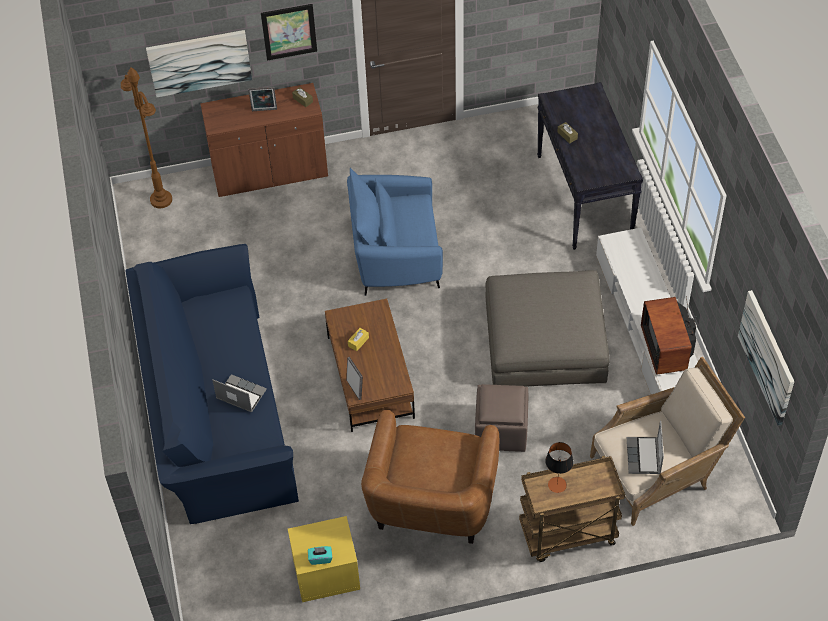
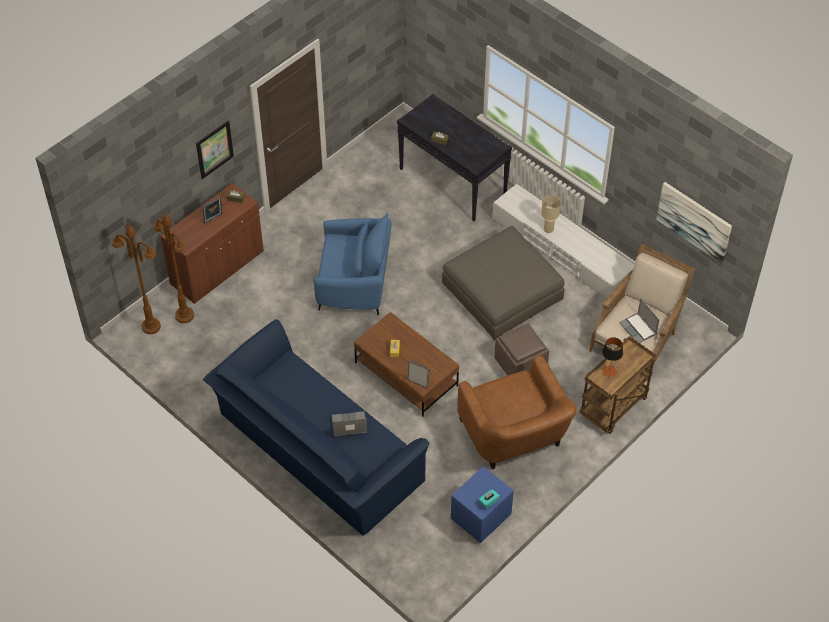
camera: 35 degrees left, 0 degrees up
picture [146,30,252,97] -> none
yellow nightstand [288,516,360,602] -> blue nightstand [451,466,514,543]
blue armchair [347,168,443,296] -> blue armchair turned 135 degrees counterclockwise [314,213,392,315]
television [641,296,697,375] -> none
none -> brown floor lamp [153,214,194,323]
none -> beige table lamp [541,195,561,233]

